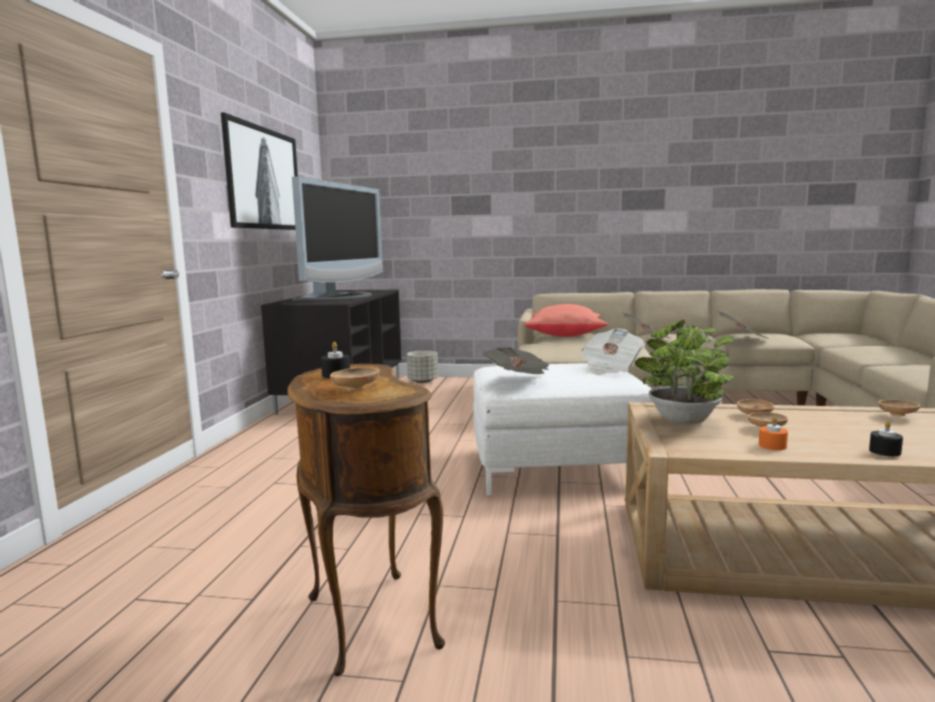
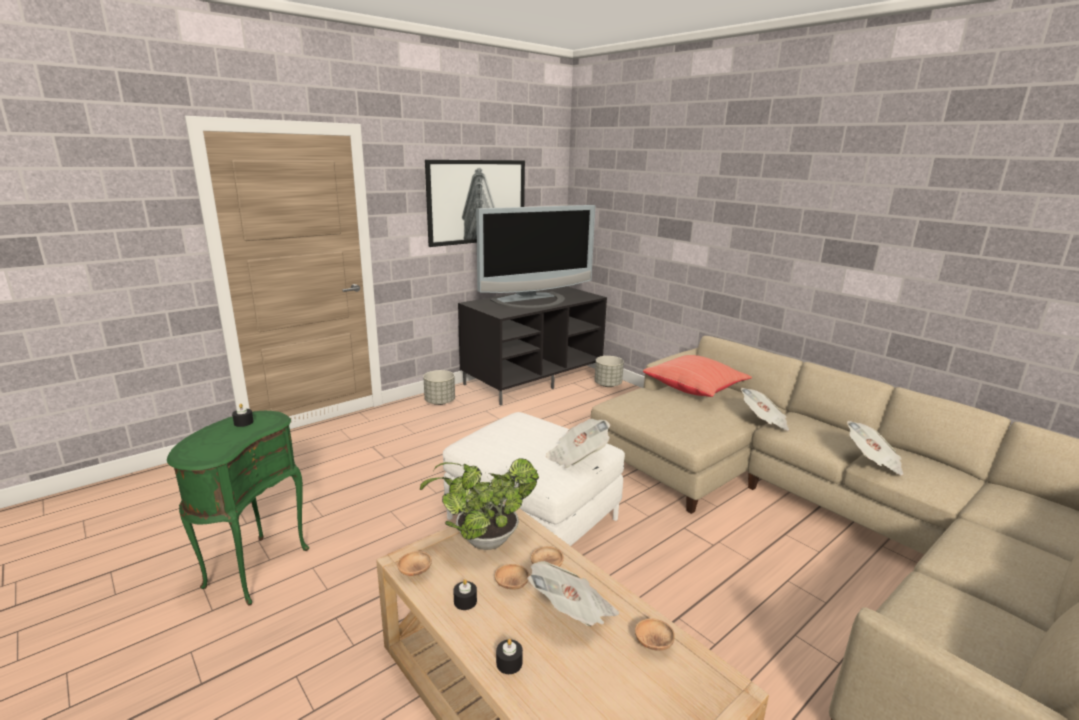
camera: 40 degrees right, 10 degrees up
brown side table [287,364,445,676] -> green side table [167,411,309,606]
brown bowl [330,367,379,391] -> brown bowl moved to [397,551,432,576]
newspaper [482,347,549,374] -> newspaper moved to [527,561,619,627]
orange candle [759,417,788,450] -> black candle [453,579,477,610]
none -> grey planter [423,370,455,405]

